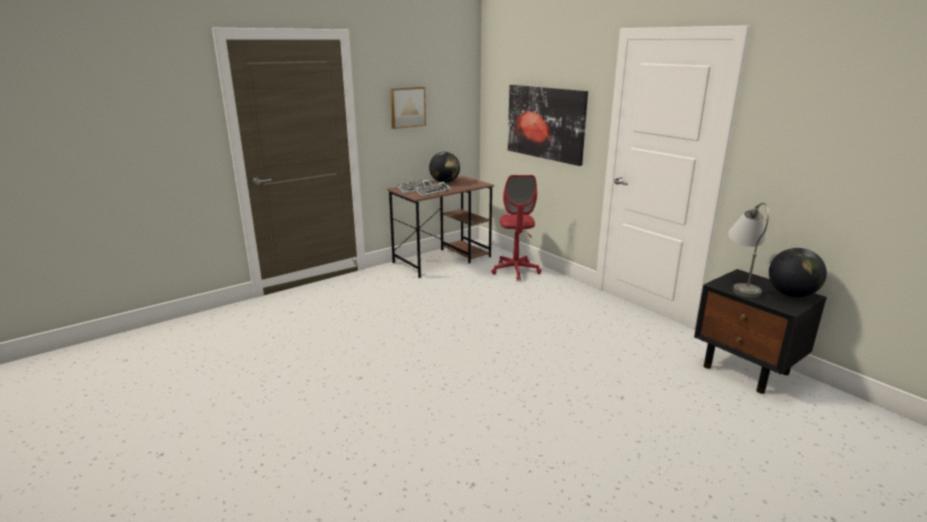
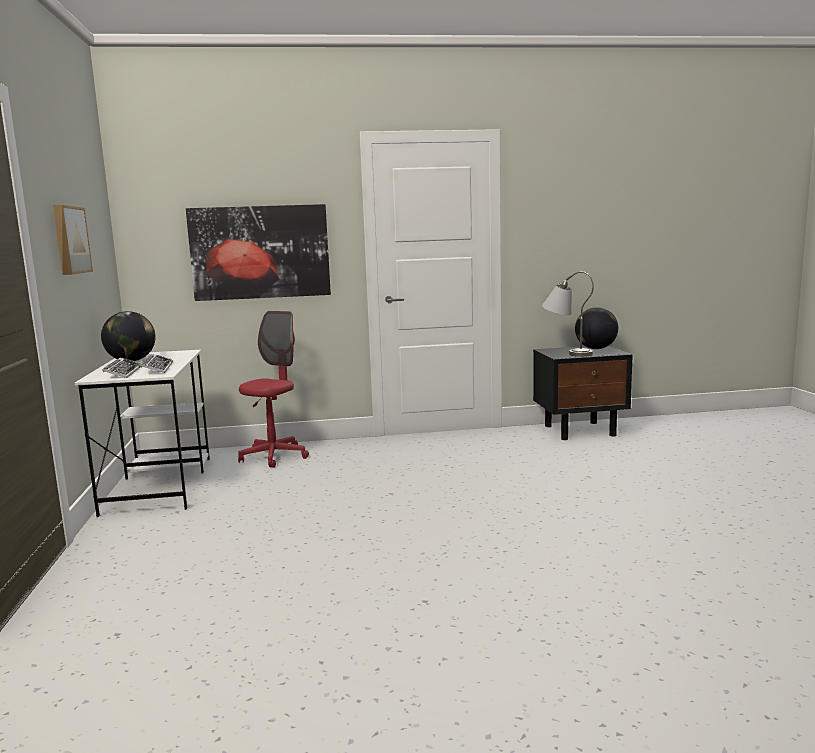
camera: 60 degrees left, 10 degrees down
brown desk [387,176,494,278] -> white desk [75,350,210,517]
red office chair [491,175,542,281] -> red office chair turned 90 degrees counterclockwise [238,311,309,468]

